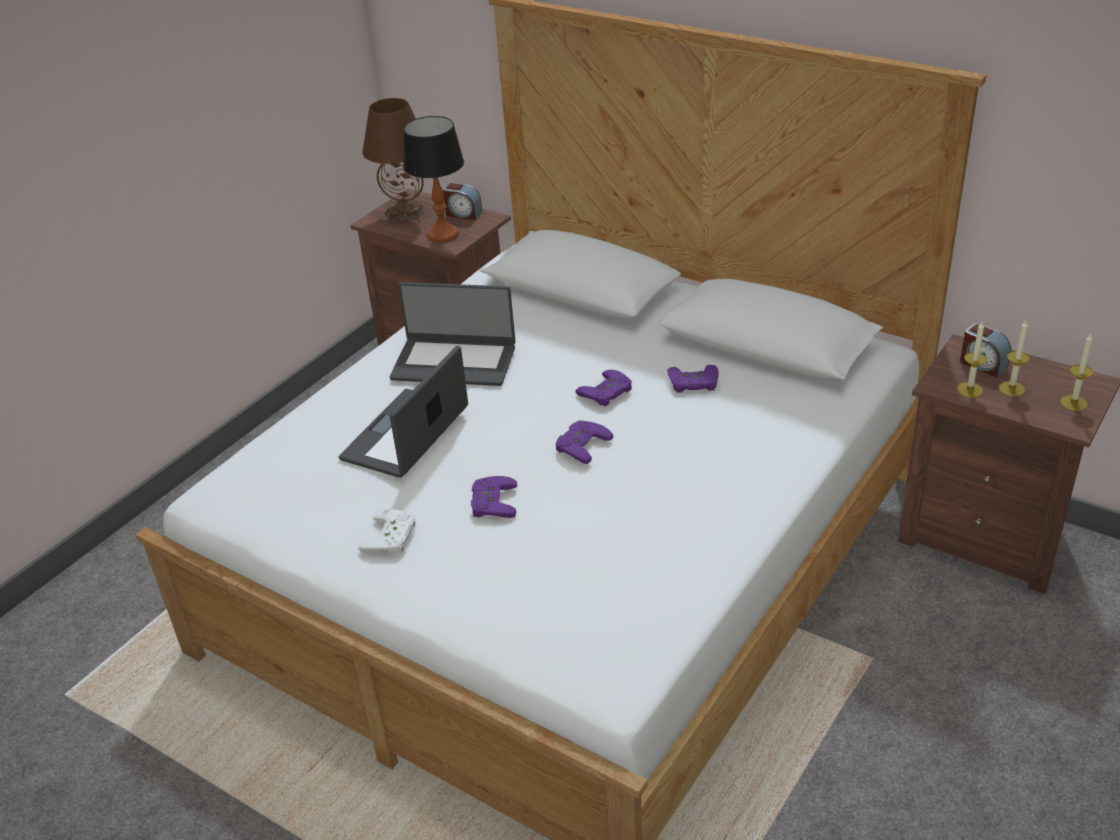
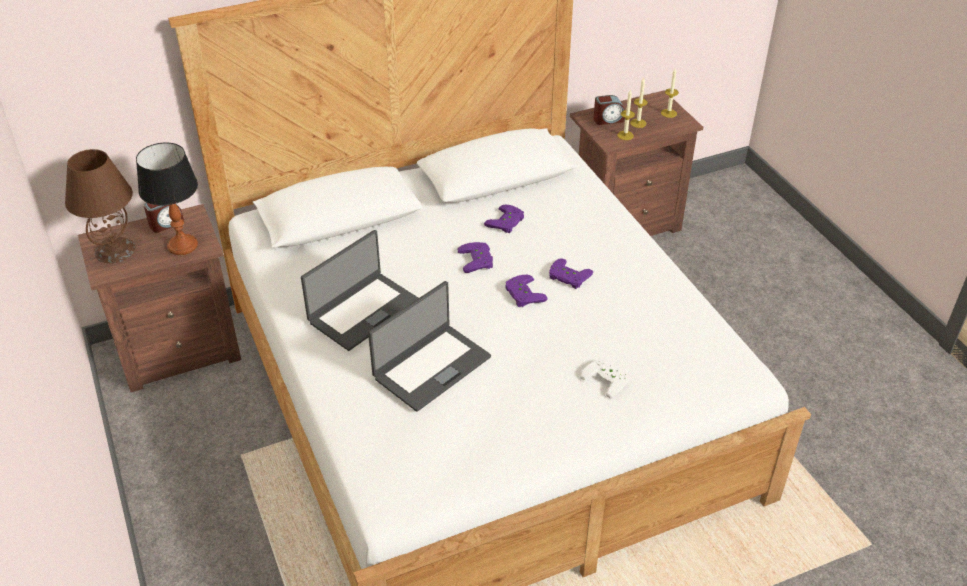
camera: 60 degrees left, 5 degrees up
laptop [339,345,468,478] -> laptop turned 105 degrees counterclockwise [368,281,491,412]
white game controller [358,509,416,554] -> white game controller moved to [580,358,631,399]
purple game controller [471,476,517,518] -> purple game controller moved to [549,258,593,289]

